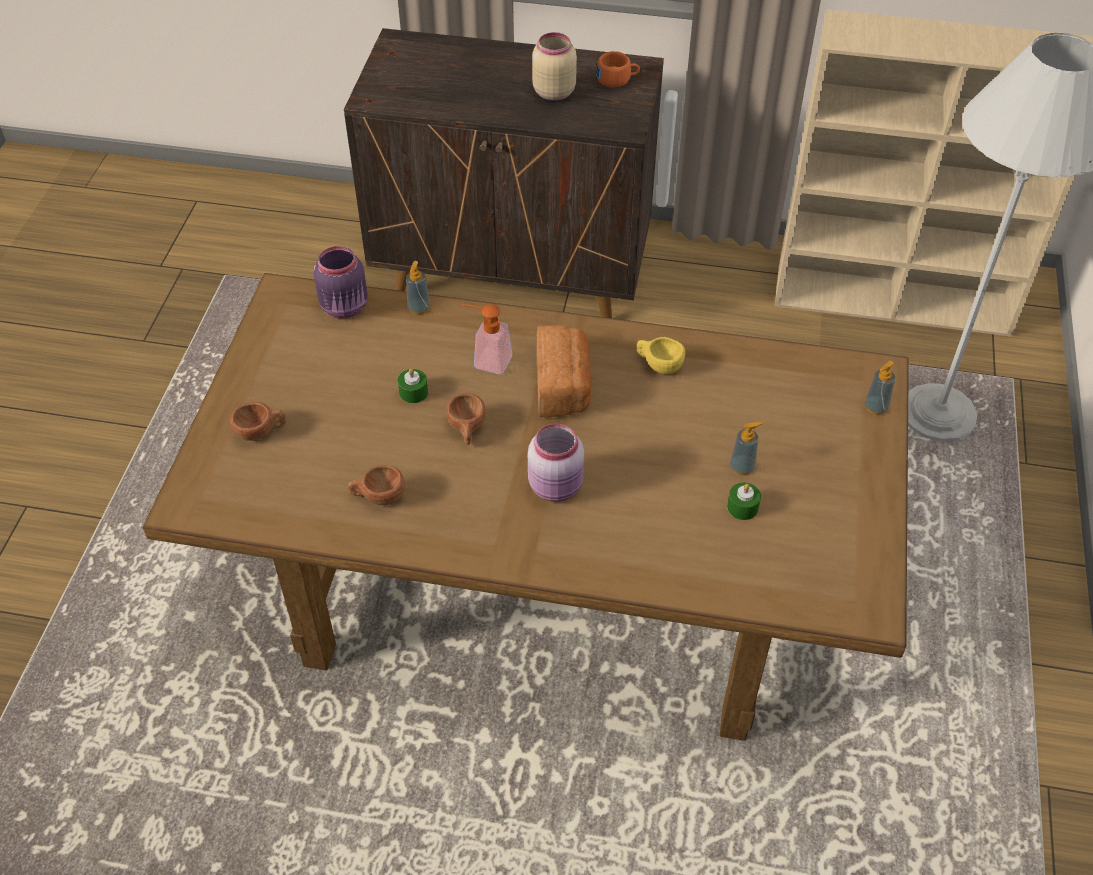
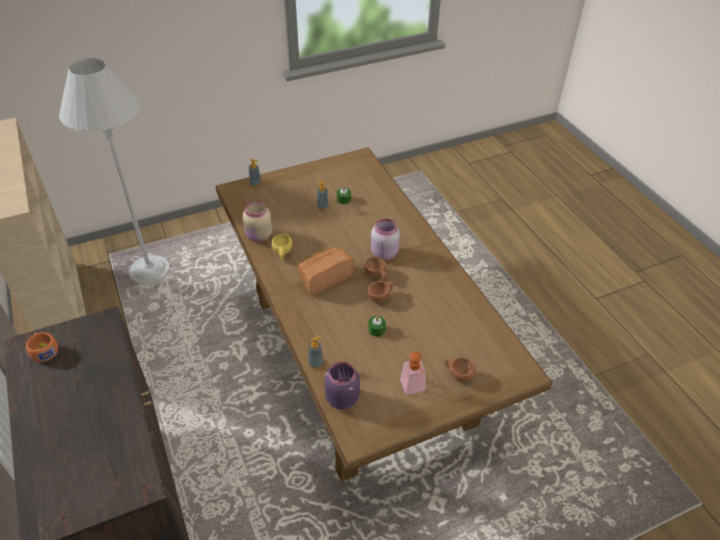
camera: 125 degrees left, 5 degrees down
brown cup [348,465,405,505] -> brown cup moved to [364,256,387,282]
soap dispenser [461,304,512,374] -> soap dispenser moved to [400,351,425,394]
beige jar [532,32,577,101] -> beige jar moved to [243,201,272,242]

